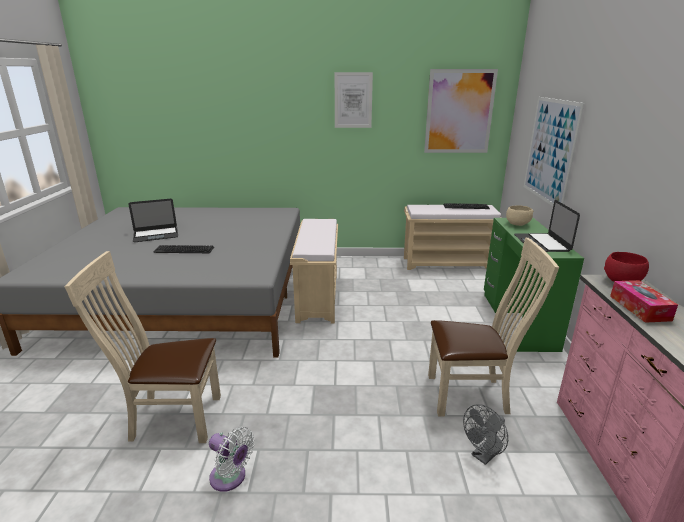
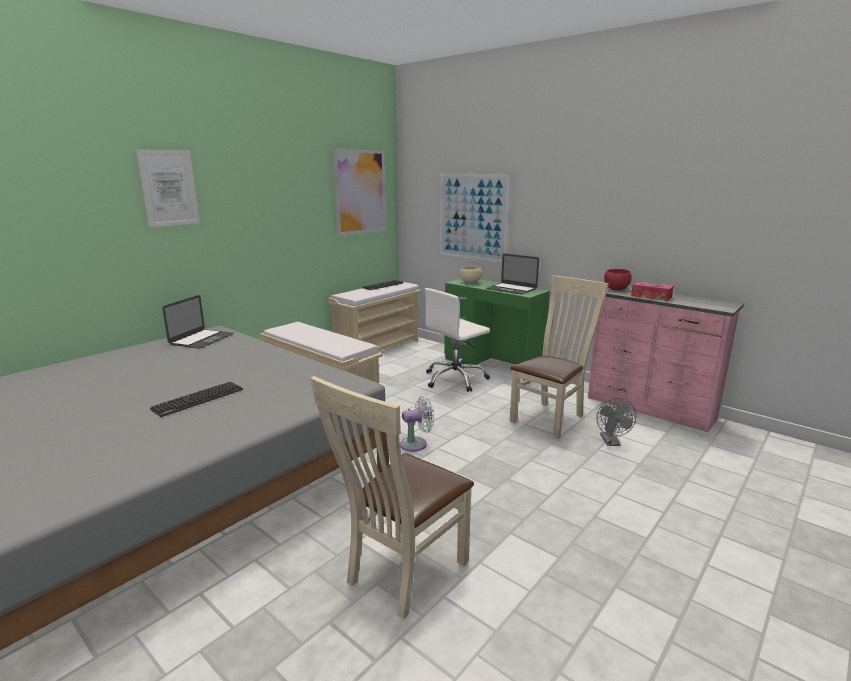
camera: 50 degrees left, 5 degrees down
laptop [128,199,178,242] -> laptop moved to [162,295,234,349]
white fan [209,427,255,492] -> white fan moved to [400,396,434,452]
picture [335,72,373,128] -> picture moved to [136,149,200,227]
none -> white office chair [425,288,490,392]

